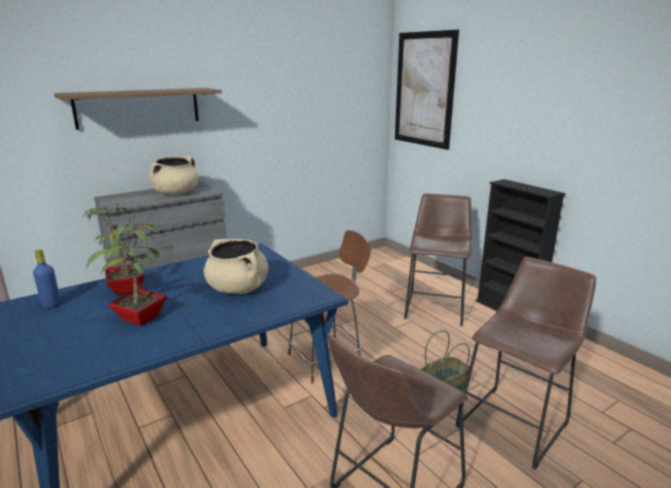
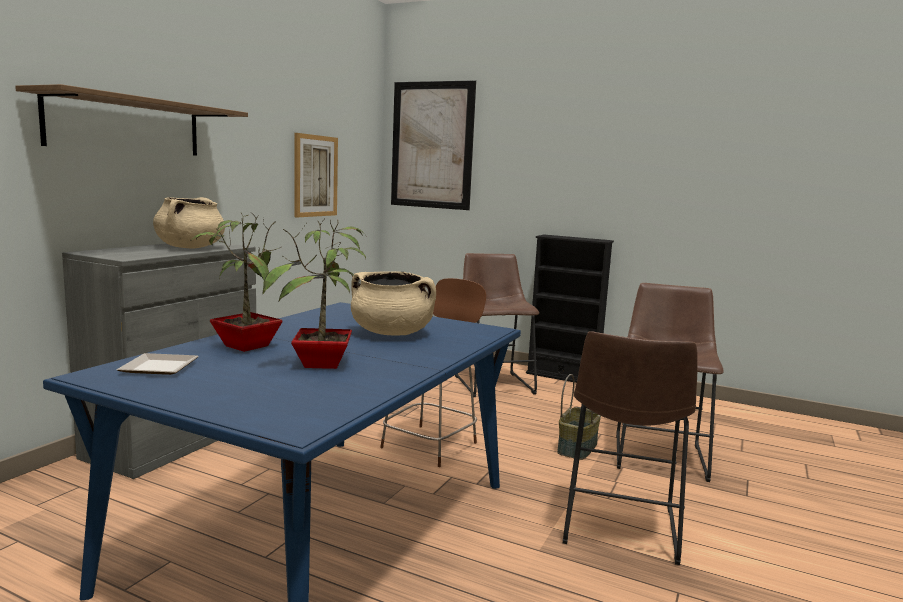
camera: 30 degrees left, 10 degrees down
blue bottle [33,249,61,309] -> plate [116,353,199,375]
none -> picture [295,133,338,218]

